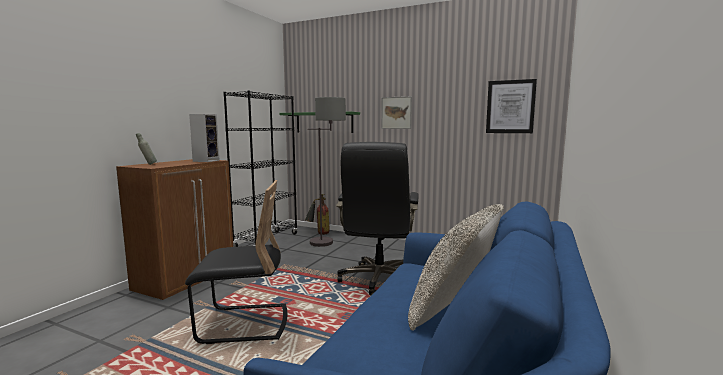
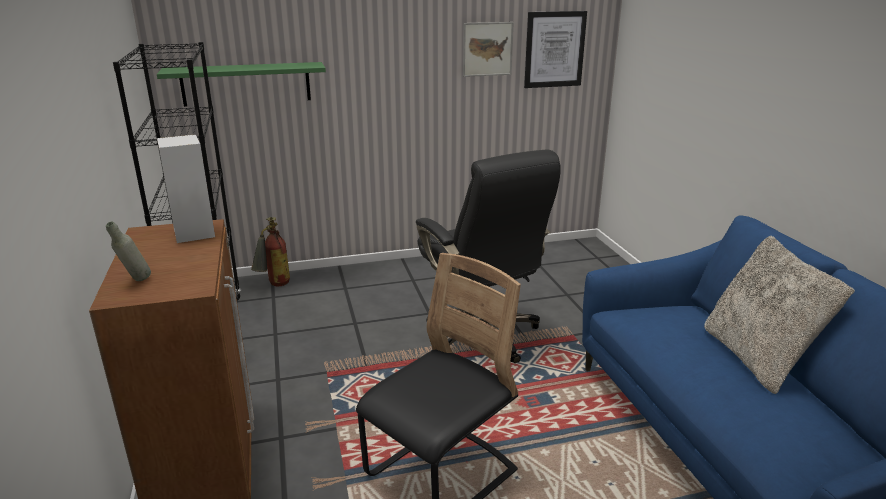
camera: 40 degrees left, 15 degrees up
grey floor lamp [308,97,346,247] -> none
picture [381,96,412,129] -> picture moved to [463,22,514,77]

